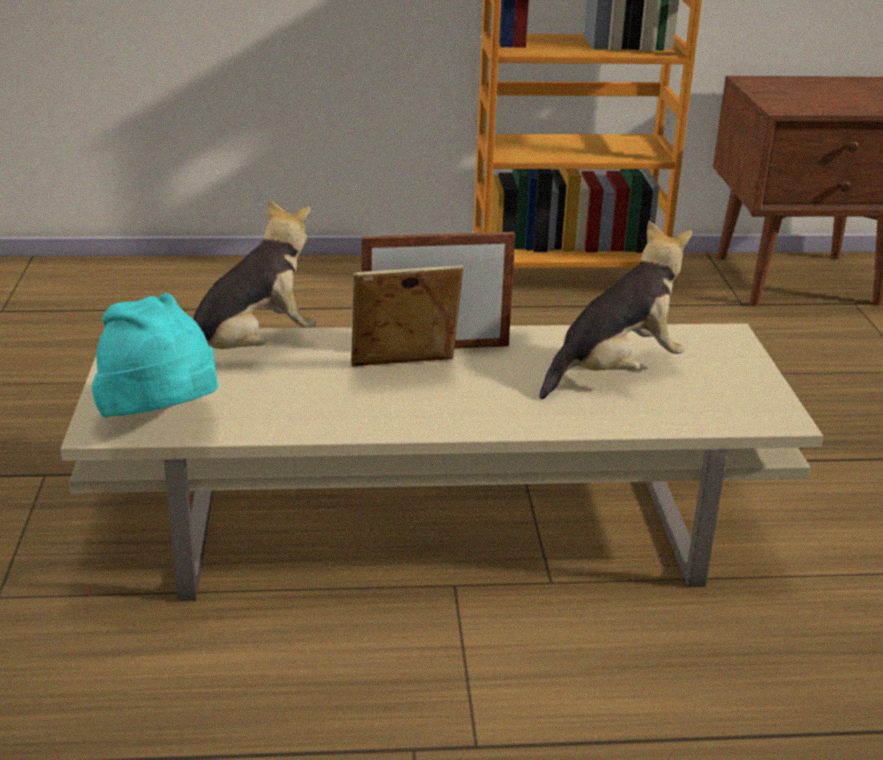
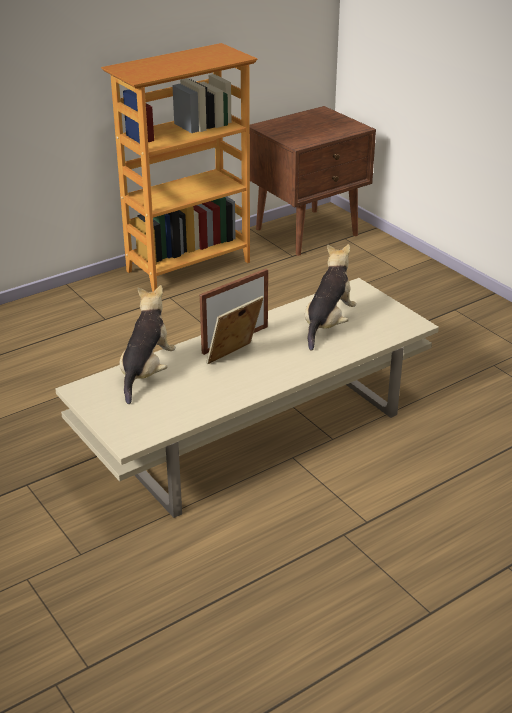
camera: 30 degrees left, 5 degrees up
turquoise hat [92,293,218,418] -> none

